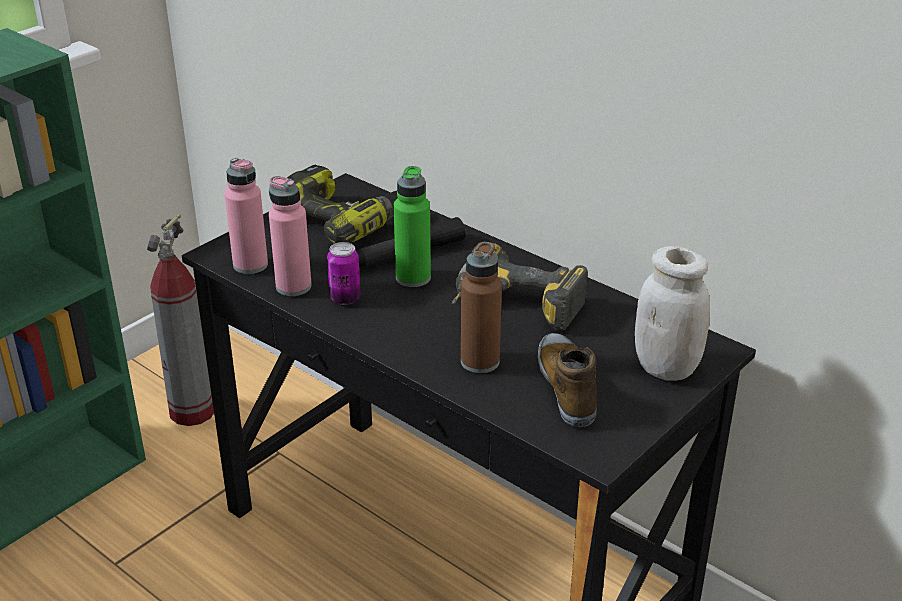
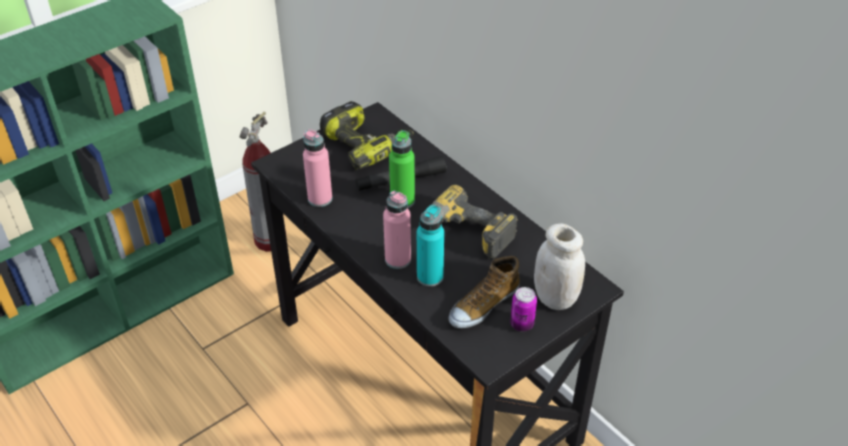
camera: 10 degrees right, 10 degrees up
pink bottle [224,158,268,274] -> pink bottle moved to [383,191,411,269]
can [327,242,360,305] -> can moved to [510,287,537,332]
brown bottle [461,242,502,373] -> turquoise bottle [417,205,444,287]
shoe [538,333,597,427] -> shoe turned 135 degrees counterclockwise [449,256,520,328]

